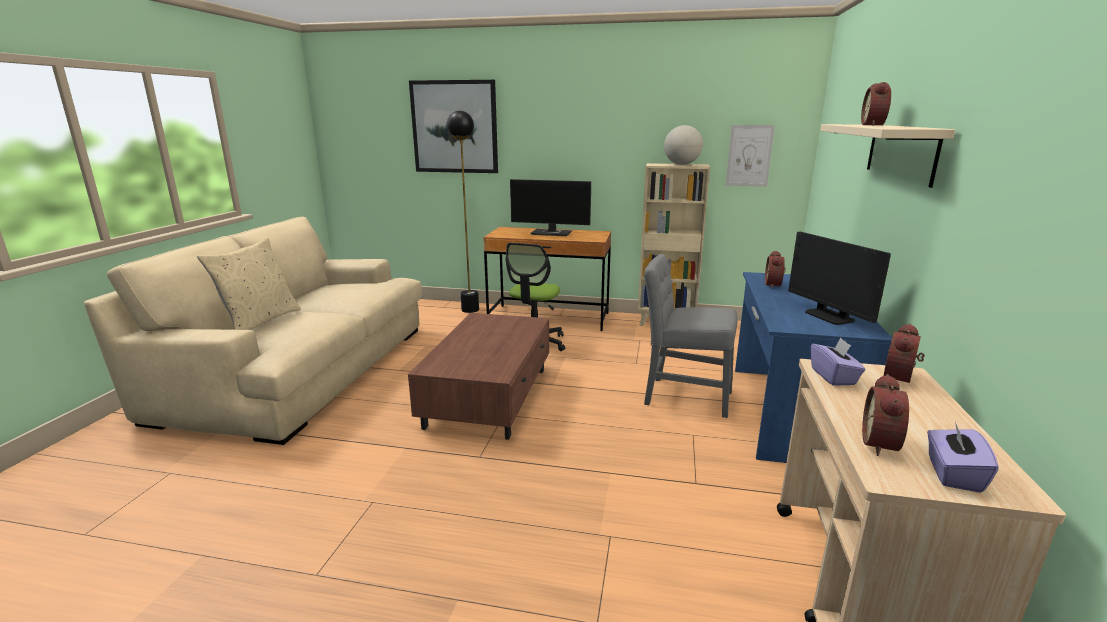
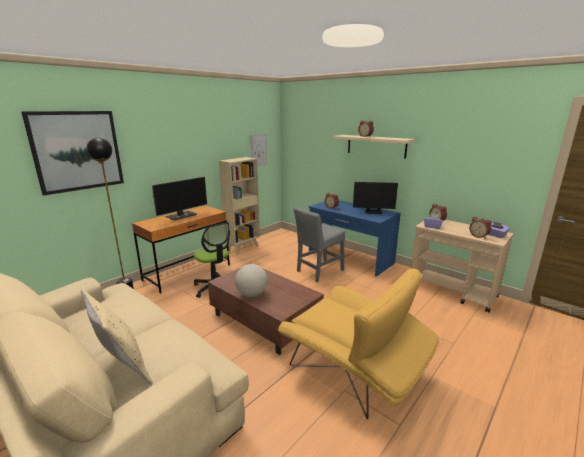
camera: 60 degrees left, 0 degrees up
globe [664,125,703,165] -> globe moved to [235,264,268,297]
none -> yellow armchair [278,268,439,419]

